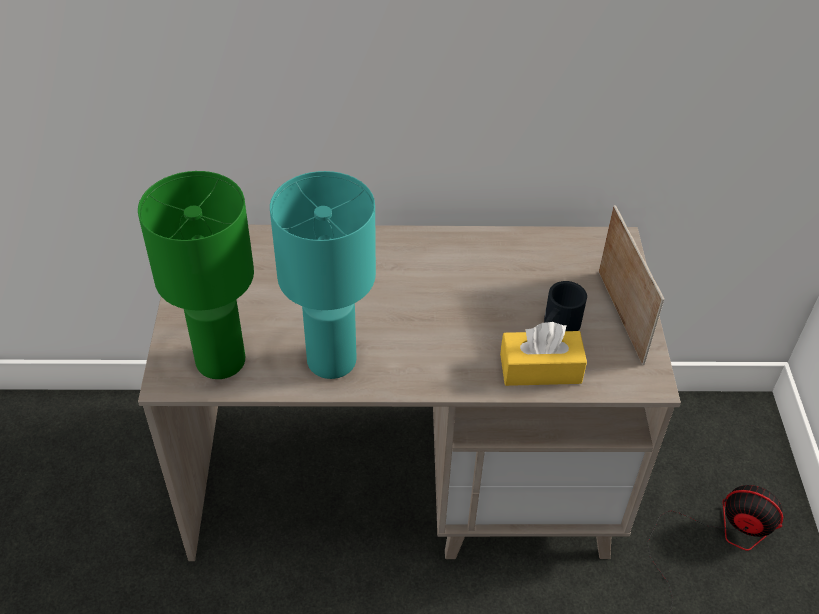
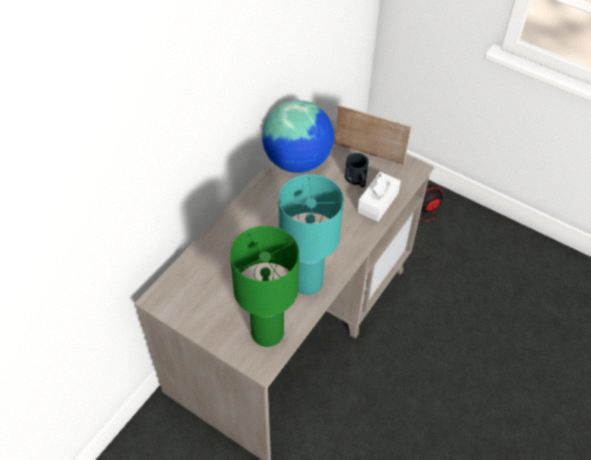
camera: 55 degrees left, 5 degrees up
yellow tissue box [500,322,587,386] -> white tissue box [357,172,401,222]
none -> globe [262,100,334,173]

